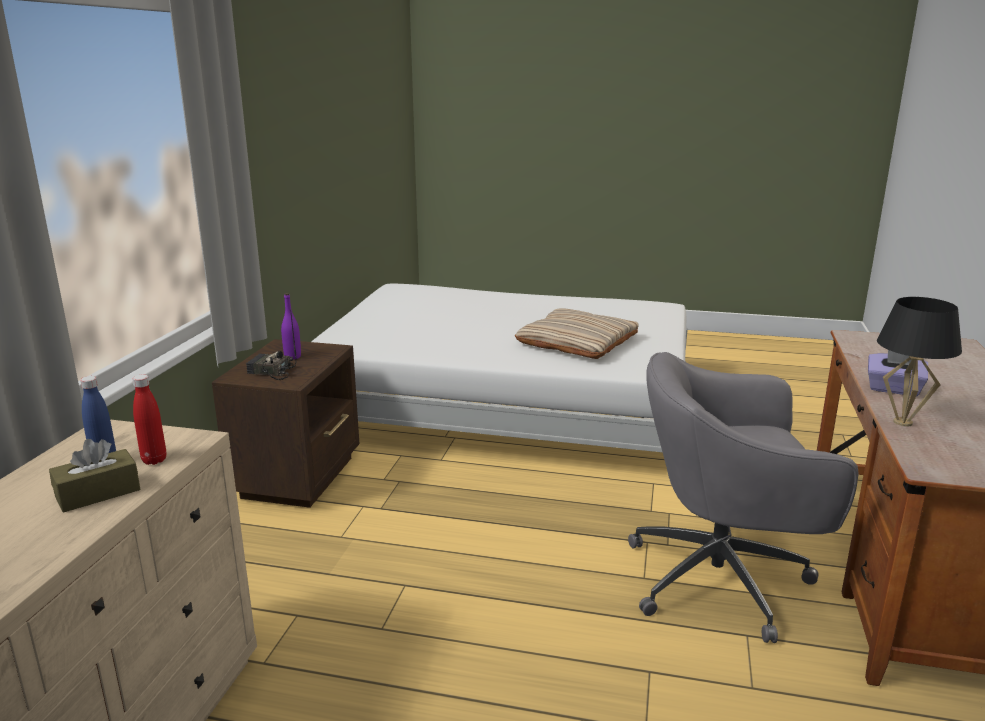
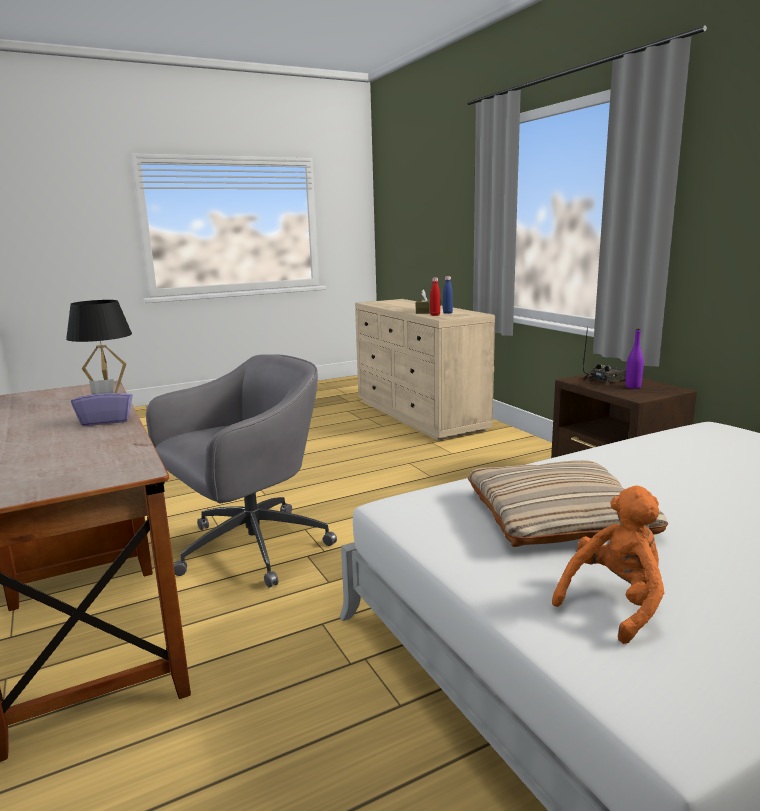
camera: 140 degrees right, 5 degrees down
none -> orange plush toy [552,486,664,644]

